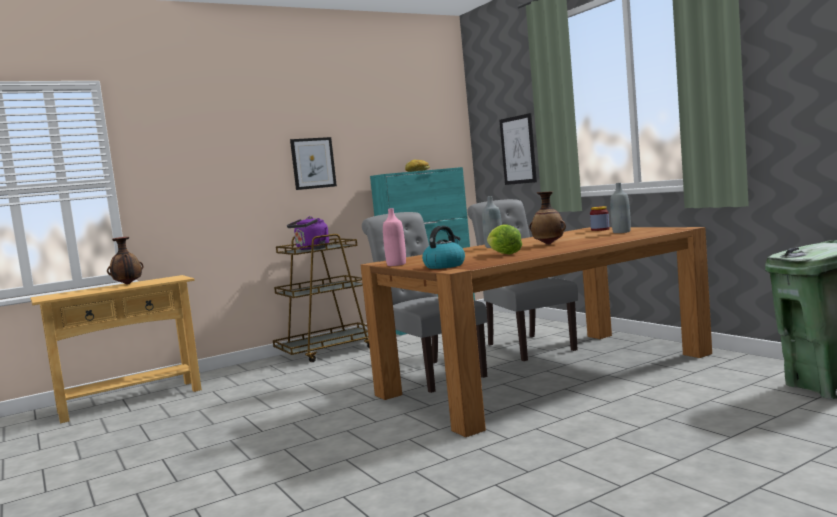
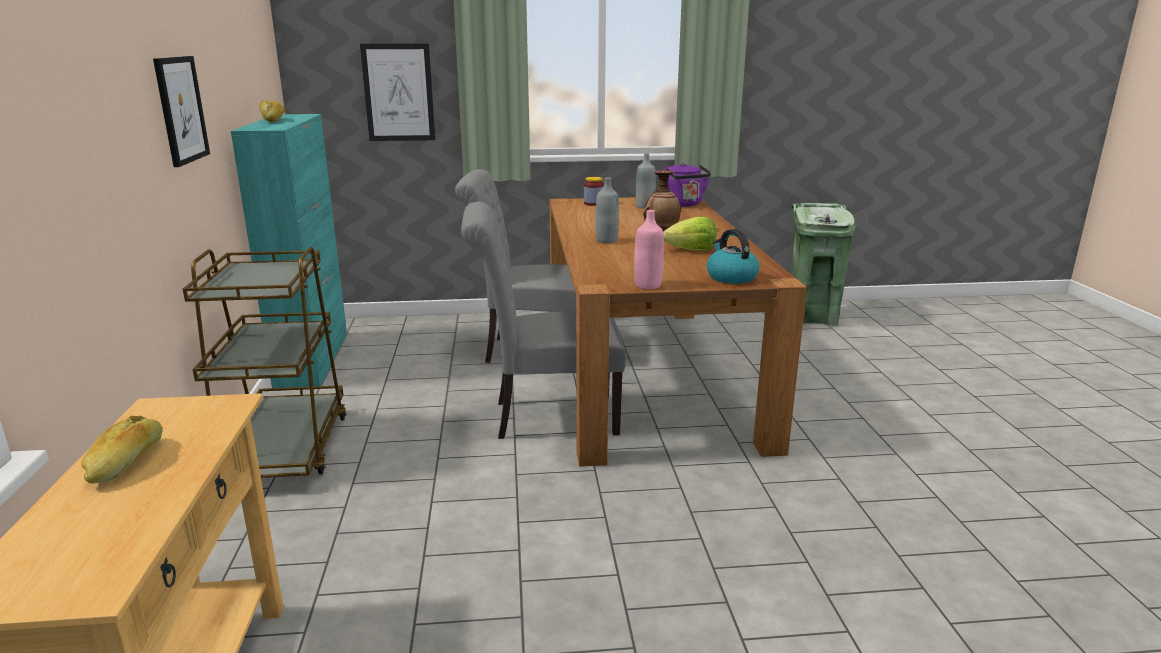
camera: 65 degrees left, 15 degrees up
vase [107,237,143,285] -> bread [81,416,163,484]
purple kettle [287,216,329,250] -> purple kettle moved to [665,162,711,207]

